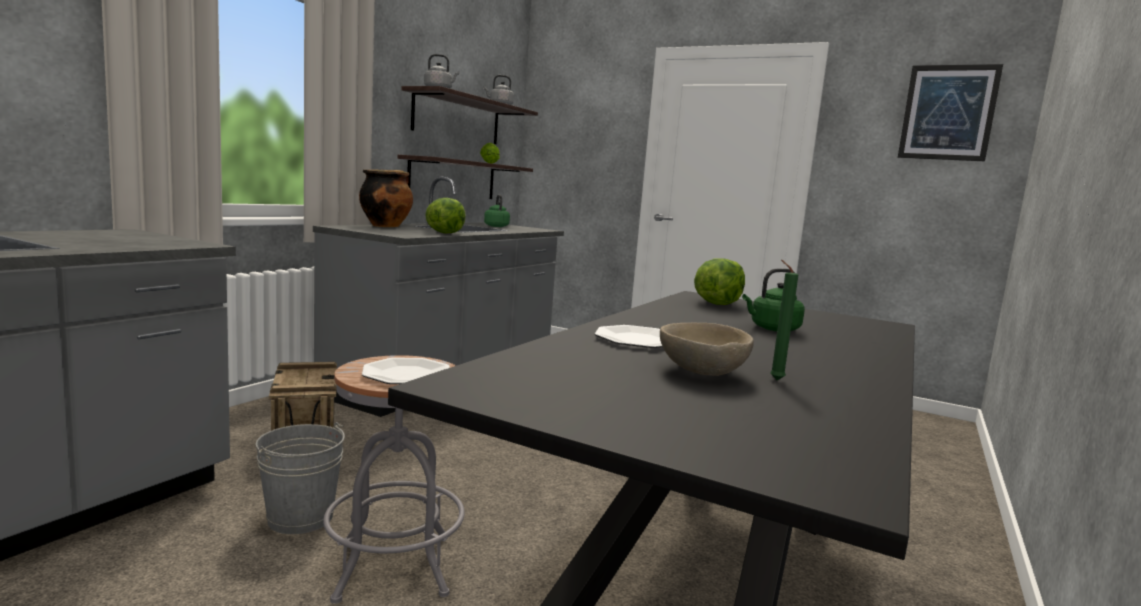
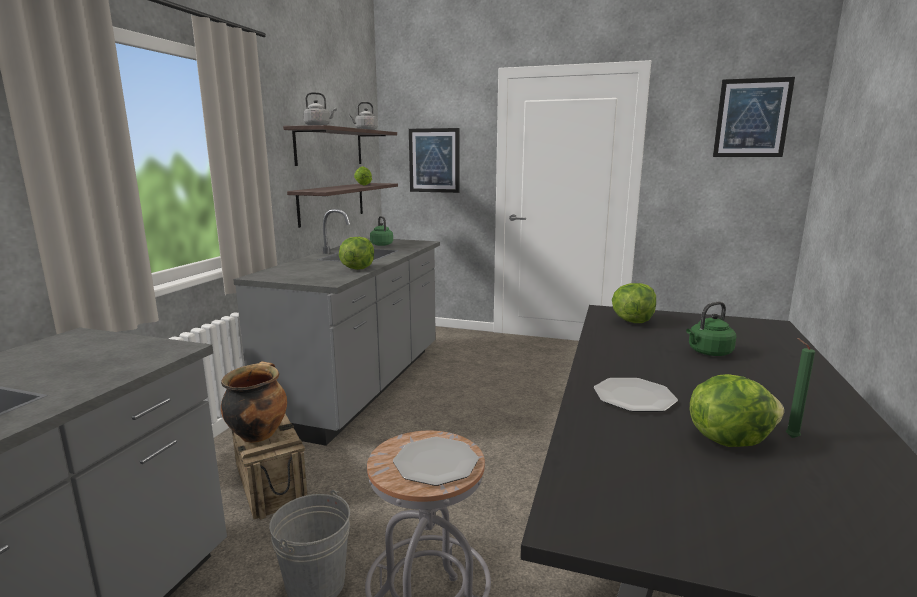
camera: 10 degrees left, 5 degrees up
cooking pot [359,169,413,227] -> cooking pot moved to [221,362,287,443]
beige bowl [660,323,754,376] -> lettuce [690,374,784,447]
none -> picture [409,128,460,193]

